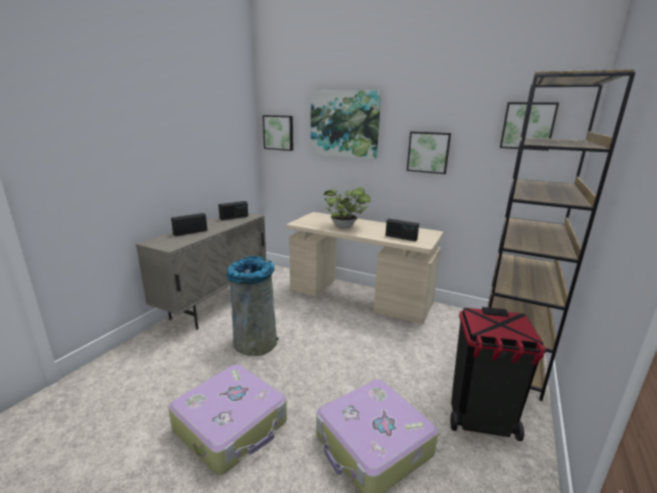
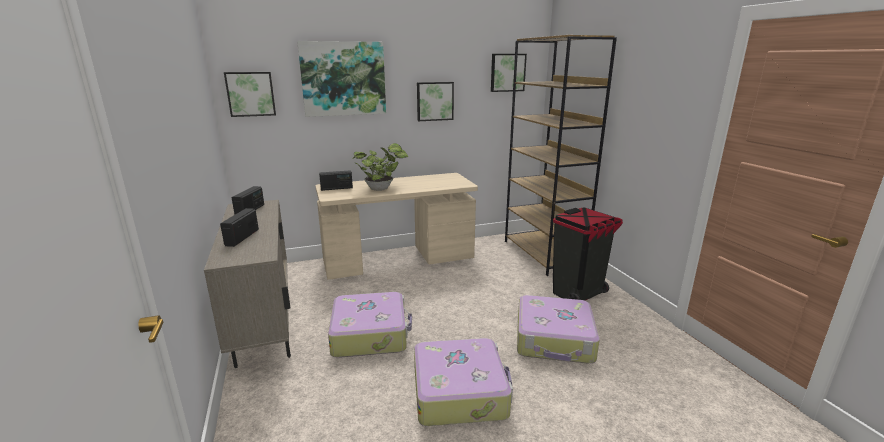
camera: 45 degrees left, 0 degrees up
grey trash can [227,256,279,356] -> suitcase [328,292,412,358]
radio [385,219,419,241] -> radio moved to [319,170,353,191]

